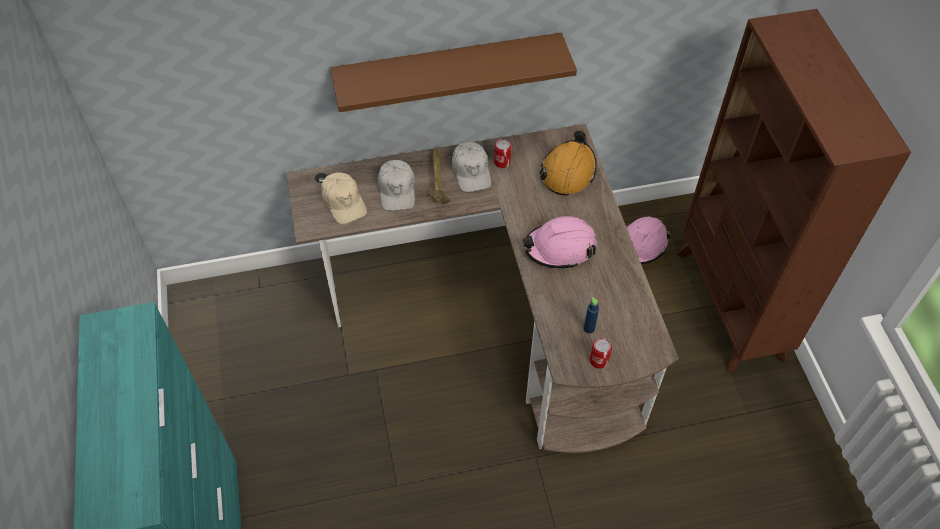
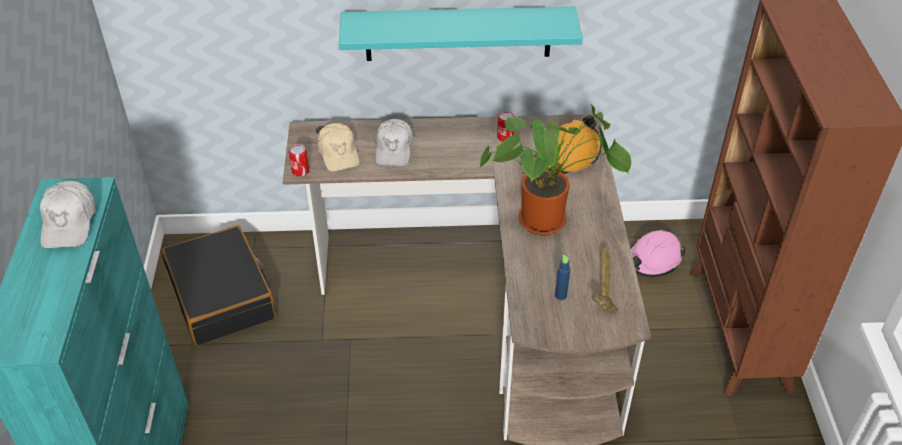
camera: 10 degrees right, 10 degrees down
brown shelf [331,33,577,112] -> turquoise shelf [339,6,583,61]
hammer [426,147,451,204] -> hammer moved to [591,247,618,314]
white cap [452,142,491,192] -> white cap moved to [40,181,96,248]
pink hard hat [523,216,597,268] -> potted plant [479,104,632,236]
can [590,337,612,369] -> can moved to [289,144,309,177]
none -> black suitcase [162,225,276,345]

